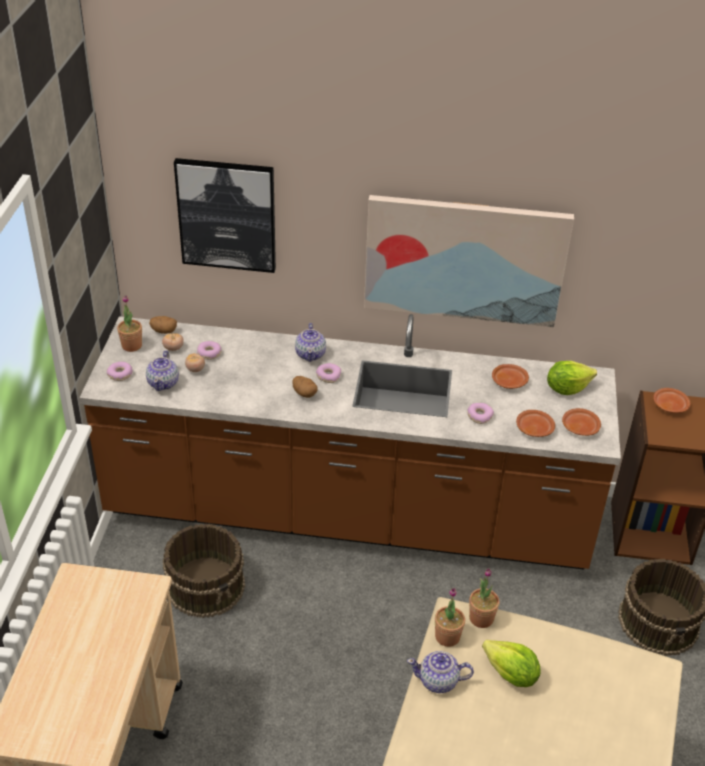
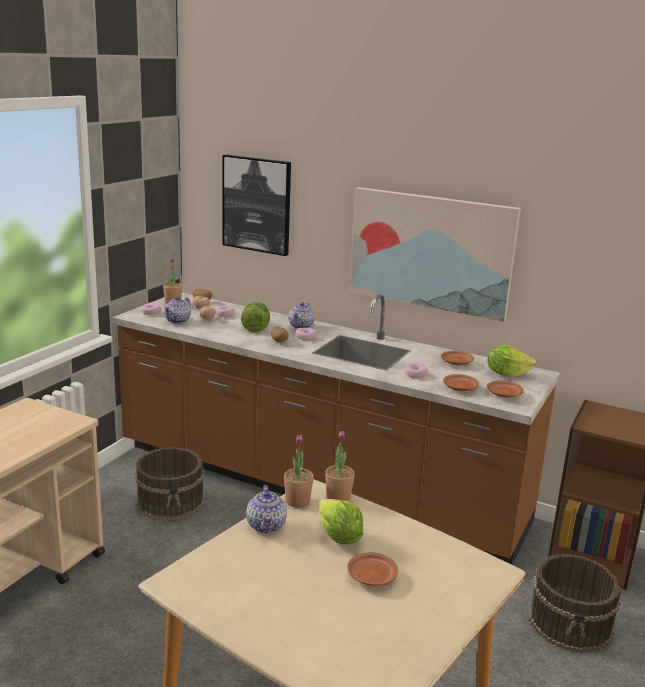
camera: 20 degrees right, 20 degrees down
teapot [407,651,474,693] -> teapot turned 120 degrees counterclockwise [246,485,287,533]
brown plate [653,388,690,413] -> brown plate moved to [347,552,398,586]
none -> lettuce [241,301,270,332]

